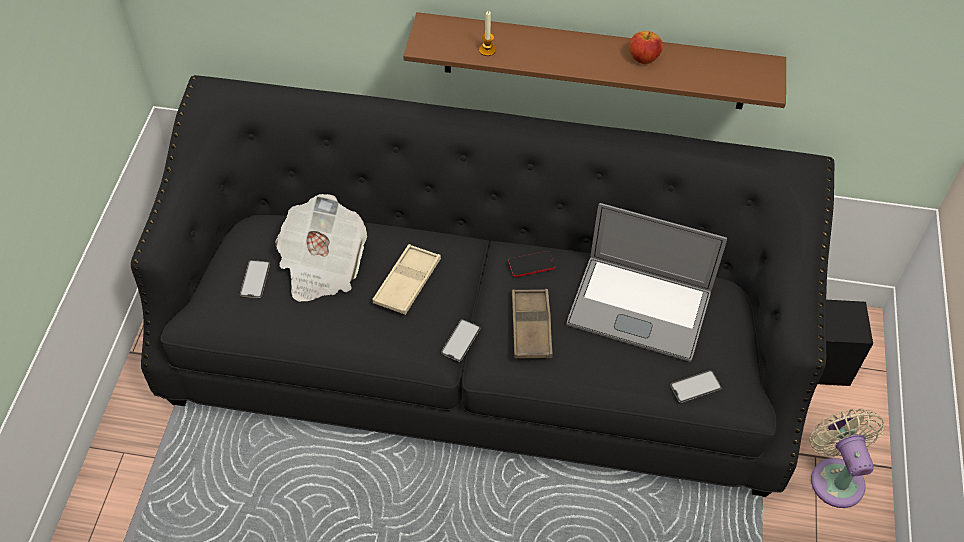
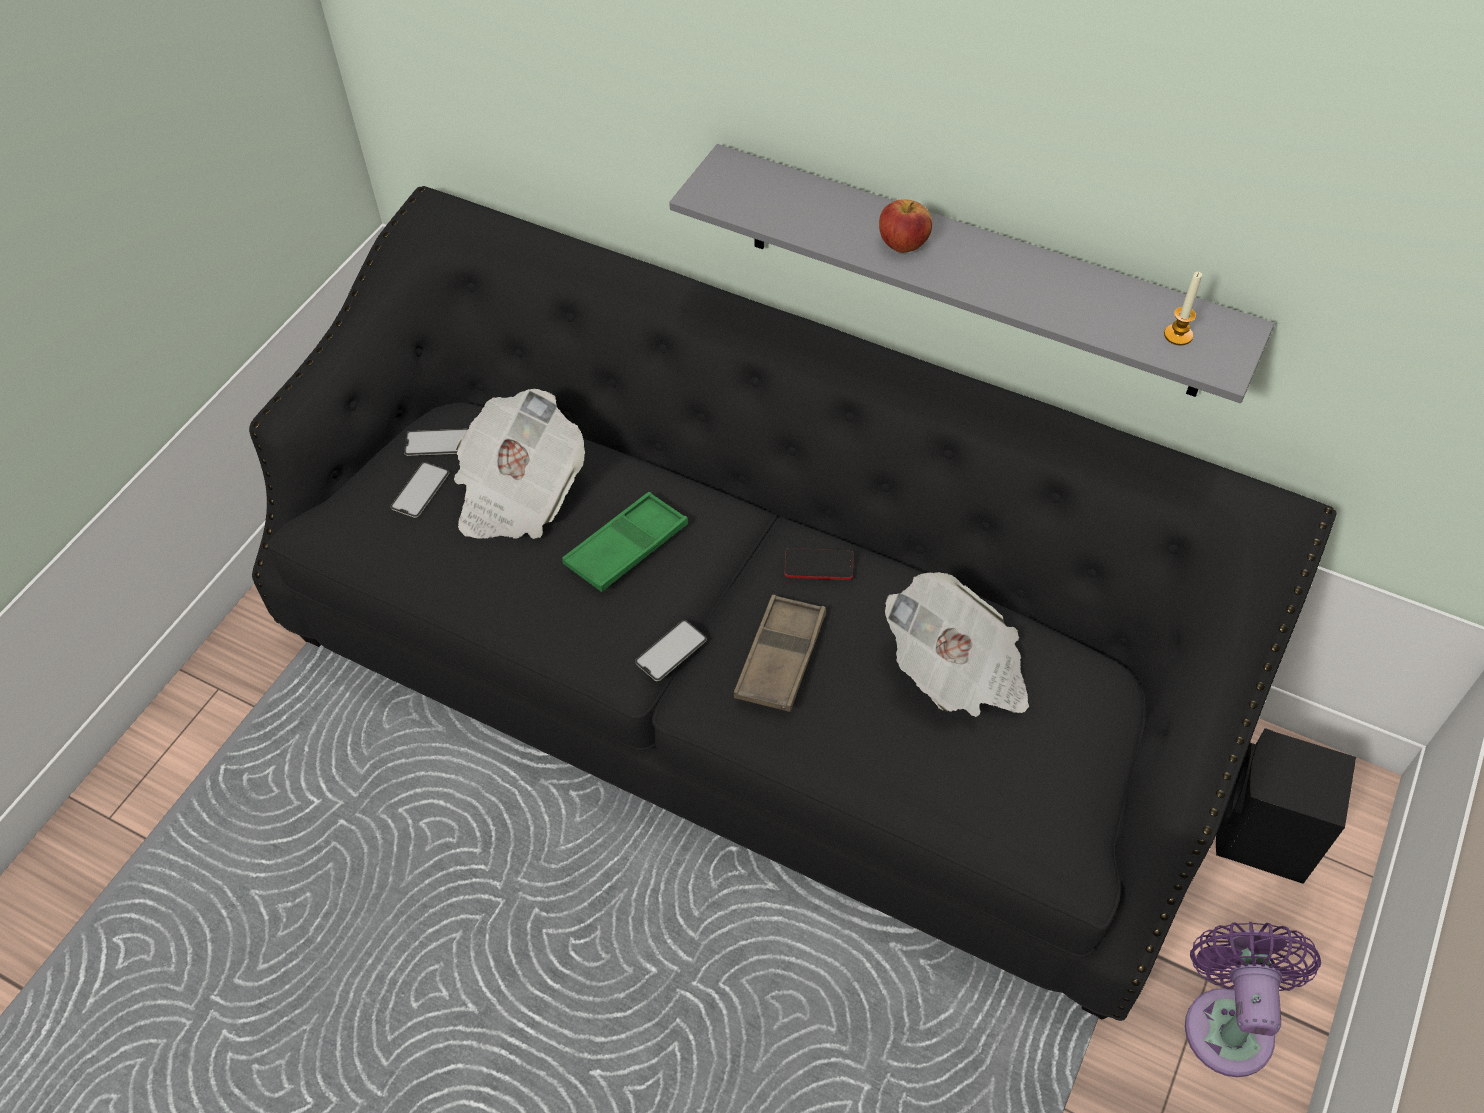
camera: 20 degrees right, 0 degrees up
beige tray [372,244,441,315] -> green tray [562,492,688,592]
brown shelf [403,12,786,109] -> grey shelf [669,144,1275,403]
candle [479,11,496,56] -> candle moved to [1164,272,1202,345]
laptop [567,203,727,362] -> newspaper [885,572,1029,717]
apple [629,31,663,64] -> apple moved to [879,199,932,253]
phone [670,370,722,403] -> phone moved to [404,428,468,456]
beige fan [809,409,884,508] -> purple fan [1185,922,1321,1077]

